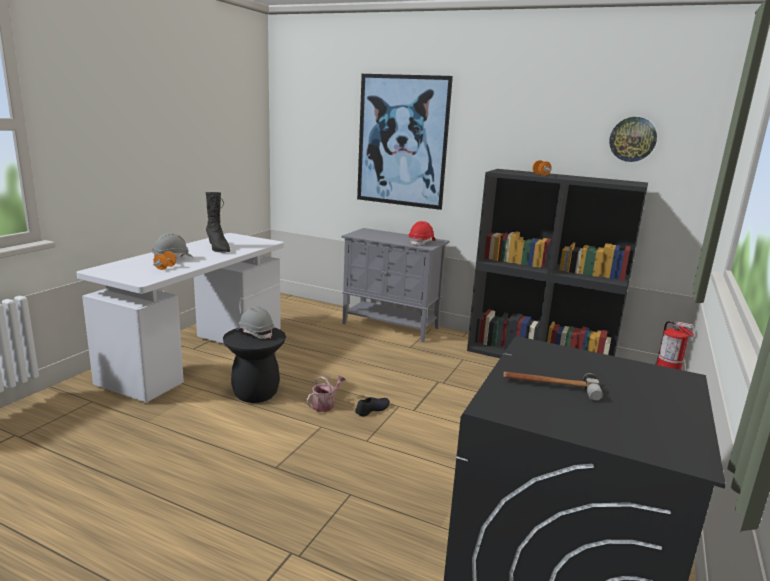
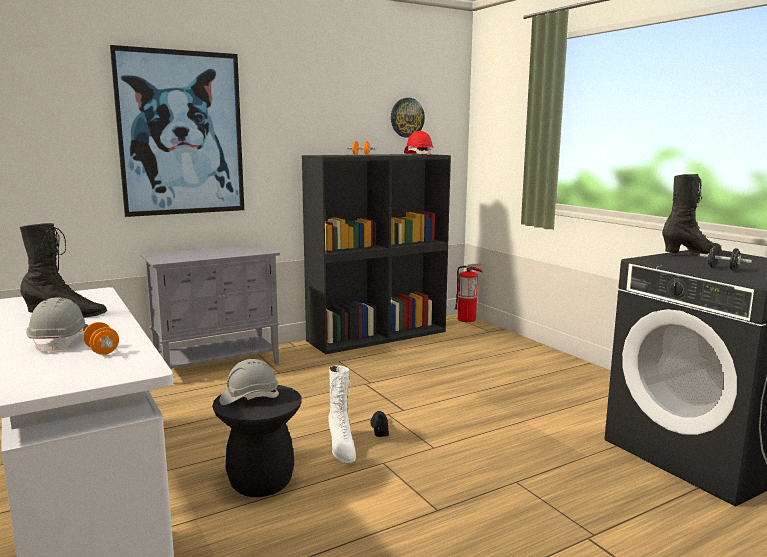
camera: 55 degrees left, 5 degrees down
watering can [307,375,346,412] -> white boot [328,366,356,463]
red hard hat [408,221,435,246] -> red hard hat moved to [404,131,433,155]
hammer [503,372,603,401] -> black dumbbell [698,246,752,271]
none -> black boot [662,174,722,254]

